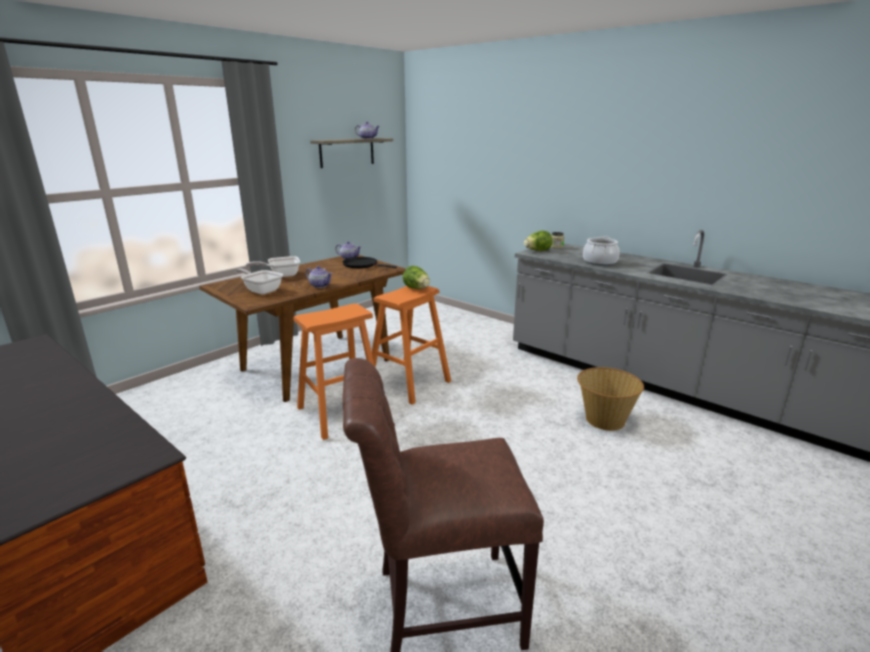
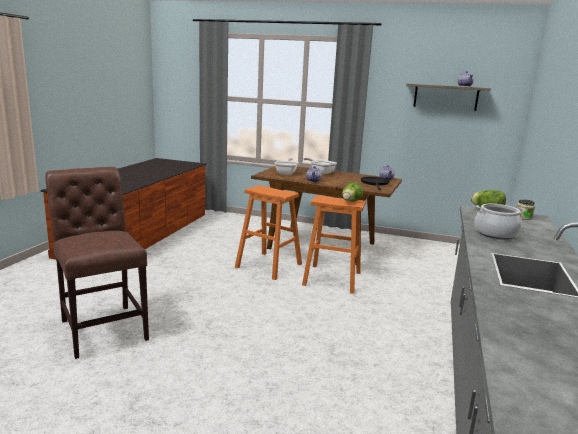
camera: 65 degrees right, 5 degrees down
basket [577,367,644,431] -> none

